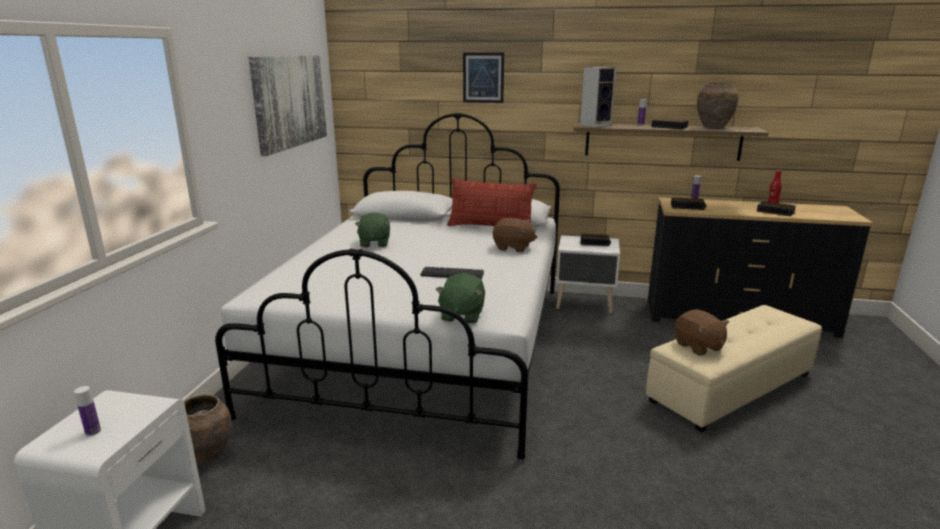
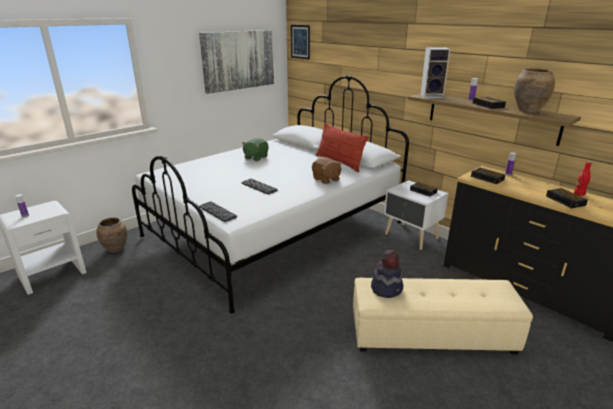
camera: 35 degrees right, 5 degrees up
green plush toy [435,273,485,324] -> keyboard [199,201,237,222]
picture [463,52,504,103] -> picture moved to [291,25,310,60]
brown plush toy [675,309,729,356] -> hat [371,250,403,298]

